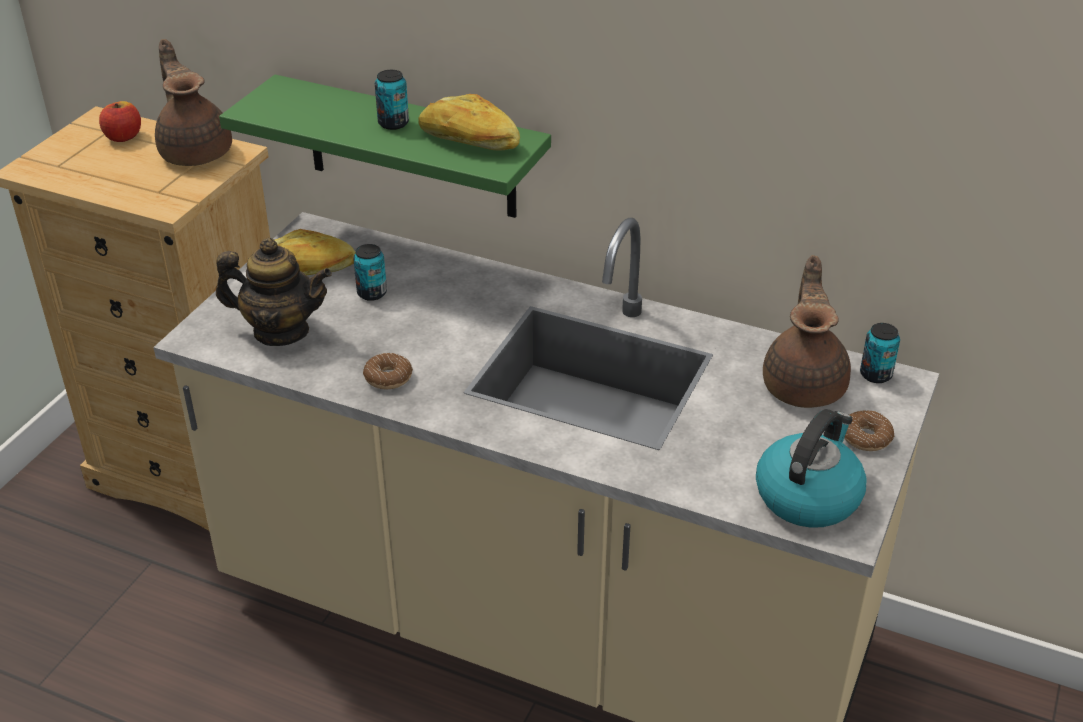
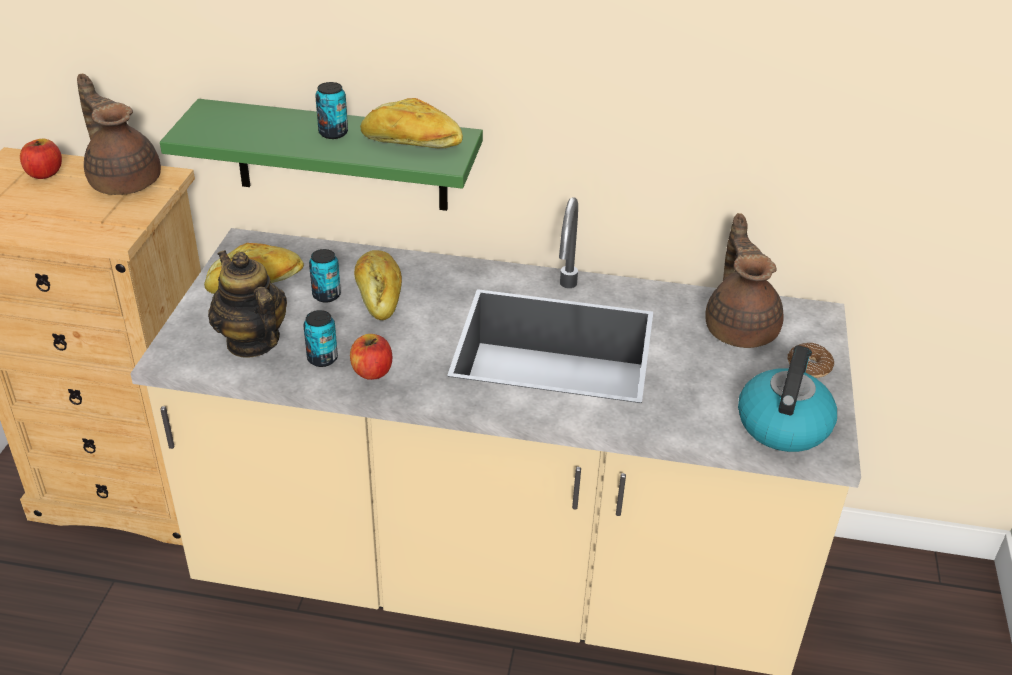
camera: 15 degrees left, 0 degrees up
teapot [216,238,332,346] -> teapot turned 120 degrees counterclockwise [208,250,287,358]
donut [363,353,413,389] -> apple [350,334,392,380]
can [860,323,900,383] -> can moved to [303,310,338,367]
none -> bread [354,250,402,320]

